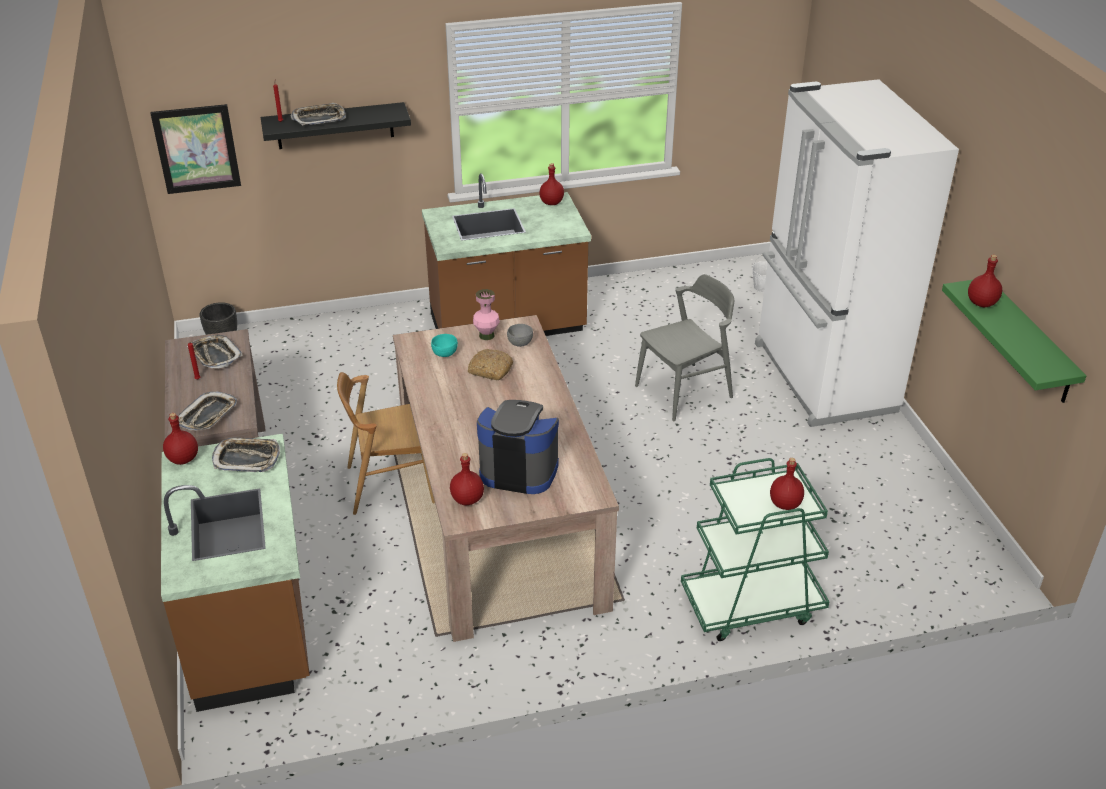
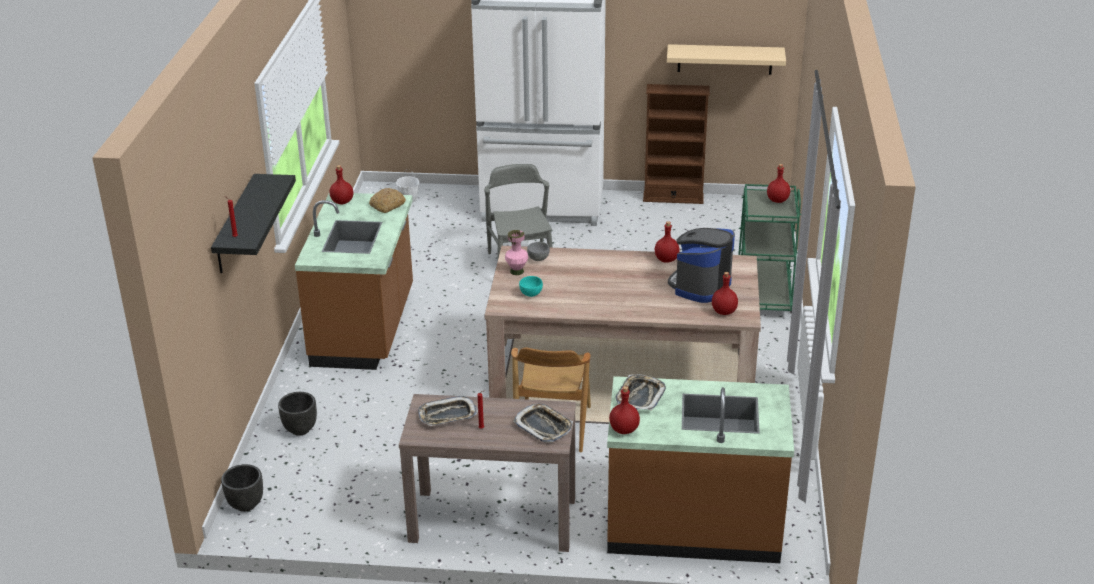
camera: 70 degrees left, 5 degrees down
picture [150,104,241,194] -> none
tray [290,103,346,126] -> none
bread [468,349,513,380] -> bread moved to [369,188,406,213]
green shelf [942,280,1086,403] -> beige shelf [667,44,786,75]
red bottle [968,255,1002,307] -> red bottle moved to [655,221,680,263]
none -> black planter [278,392,317,436]
none -> brown bookcase [643,84,710,204]

